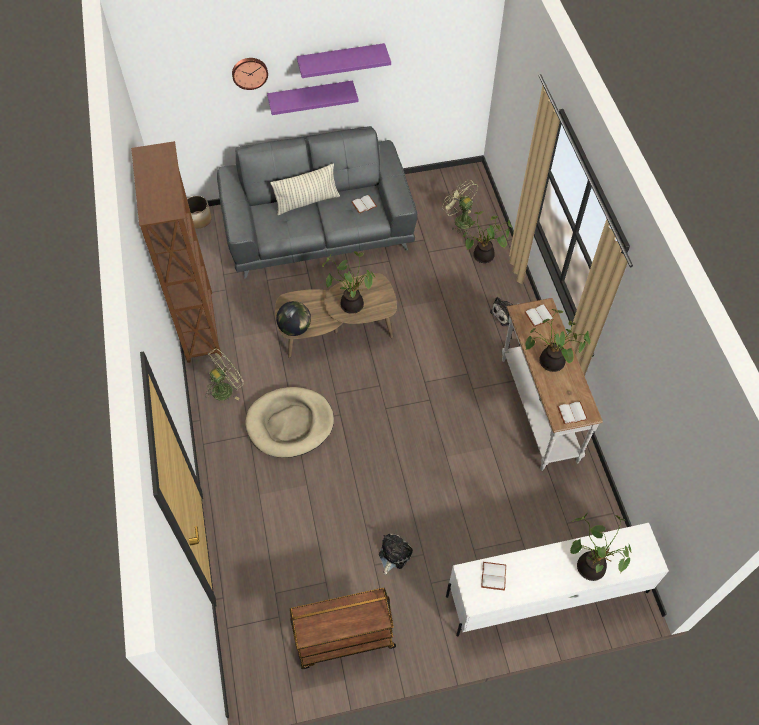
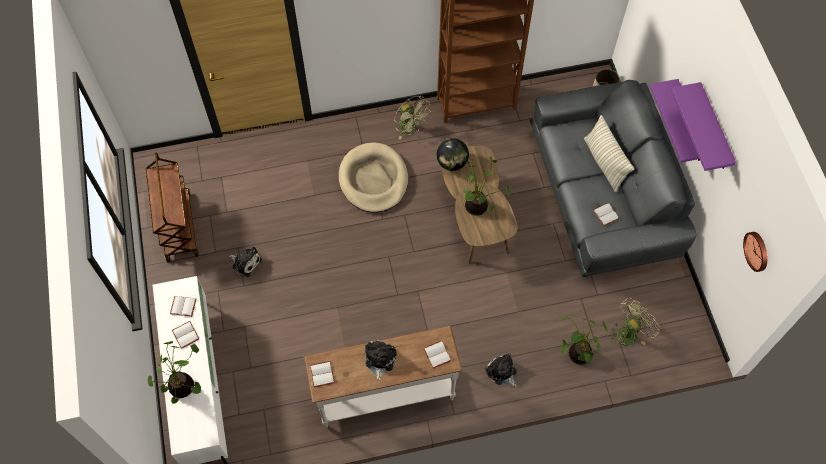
camera: 90 degrees right, 5 degrees up
wall clock [232,58,268,90] -> wall clock moved to [743,232,768,272]
potted plant [525,309,591,372] -> plush toy [365,340,396,382]
none -> white book [172,321,199,349]

